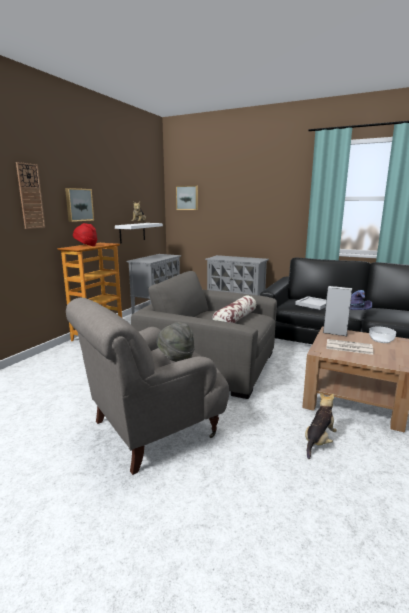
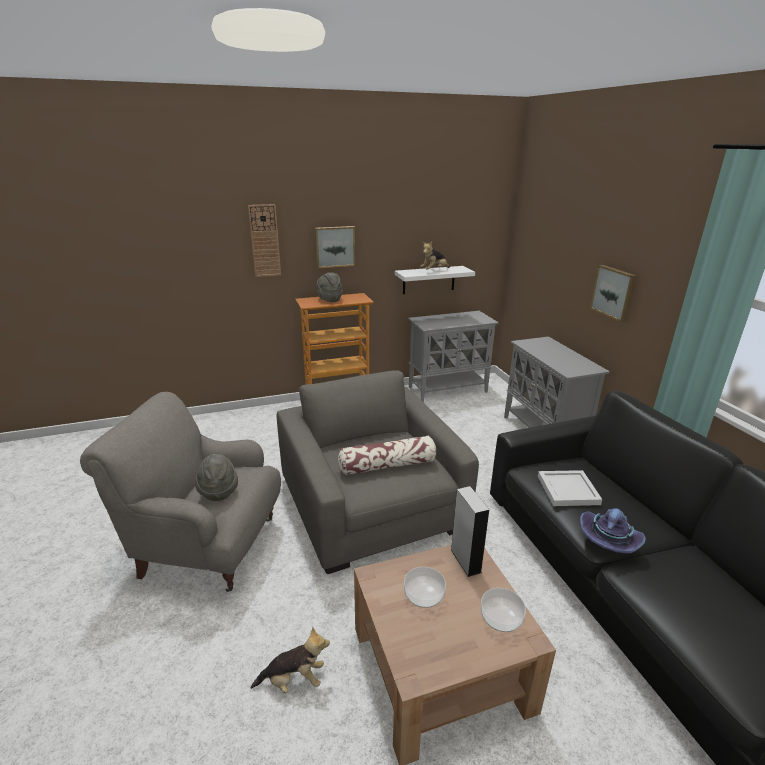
camera: 45 degrees right, 10 degrees up
red hat [73,223,97,246] -> grey hat [316,272,343,302]
picture [176,185,198,210] -> picture moved to [590,265,637,322]
newspaper [326,339,373,355] -> bowl [404,567,446,608]

